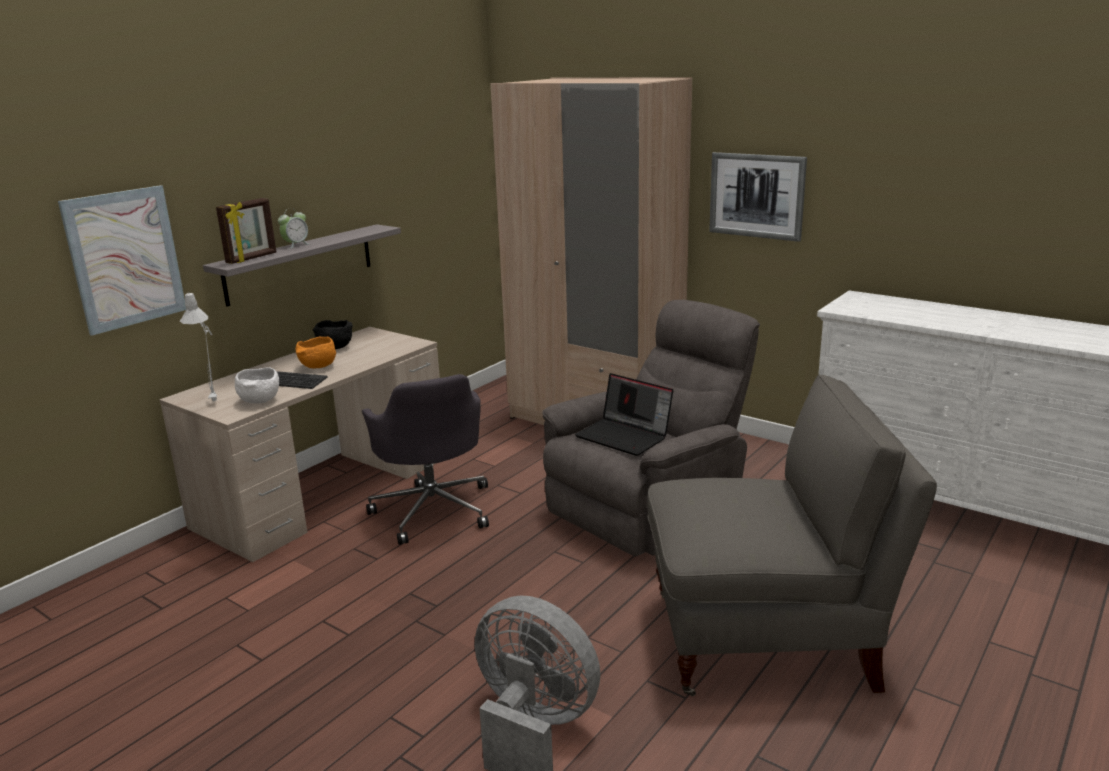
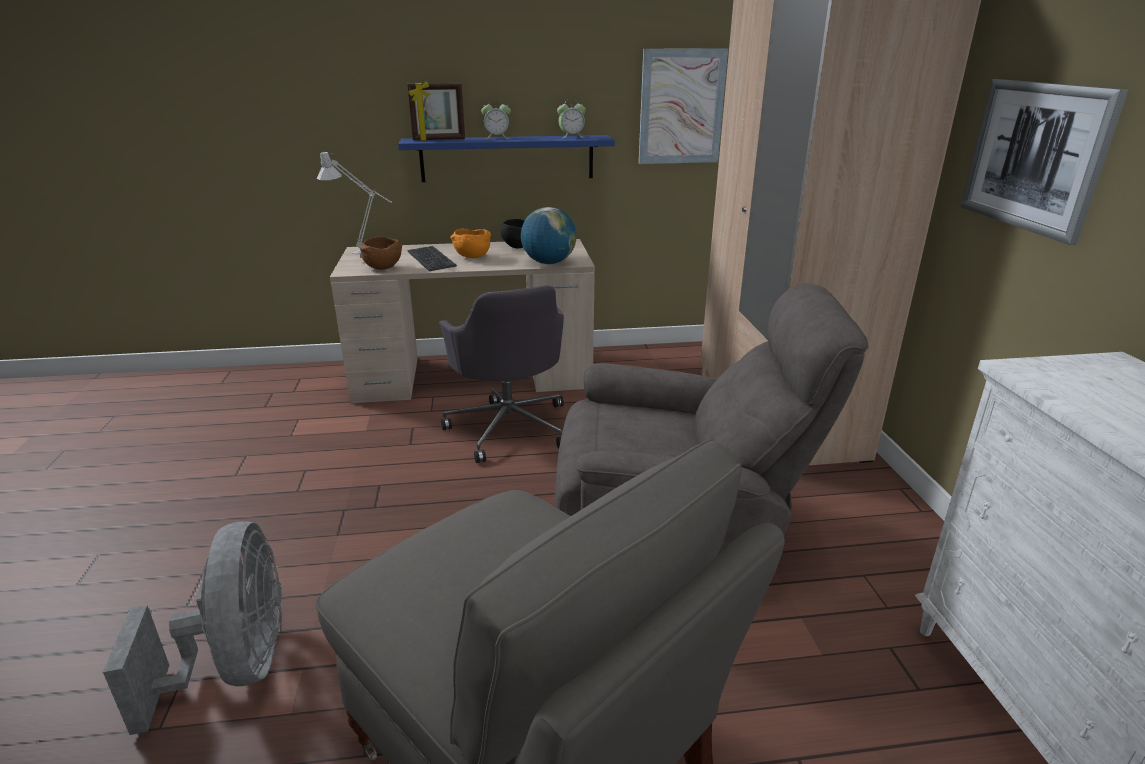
camera: 45 degrees right, 5 degrees up
picture [58,185,186,336] -> picture moved to [639,48,728,164]
grey shelf [203,224,401,307] -> blue shelf [398,135,615,182]
white bowl [235,367,279,403] -> brown bowl [360,236,402,270]
grey office chair [362,374,489,545] -> grey office chair turned 45 degrees counterclockwise [439,285,564,463]
laptop [575,373,673,456] -> none
none -> globe [521,207,576,264]
none -> alarm clock [557,99,586,138]

